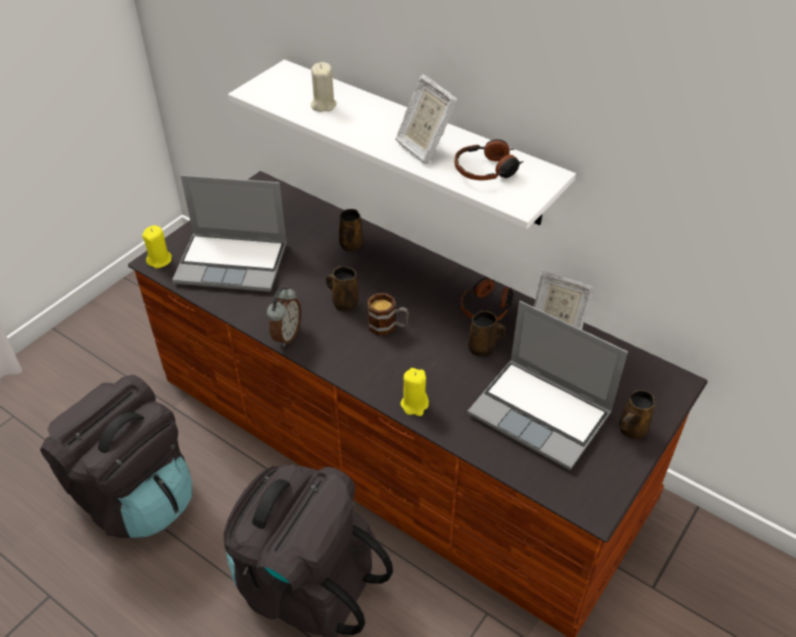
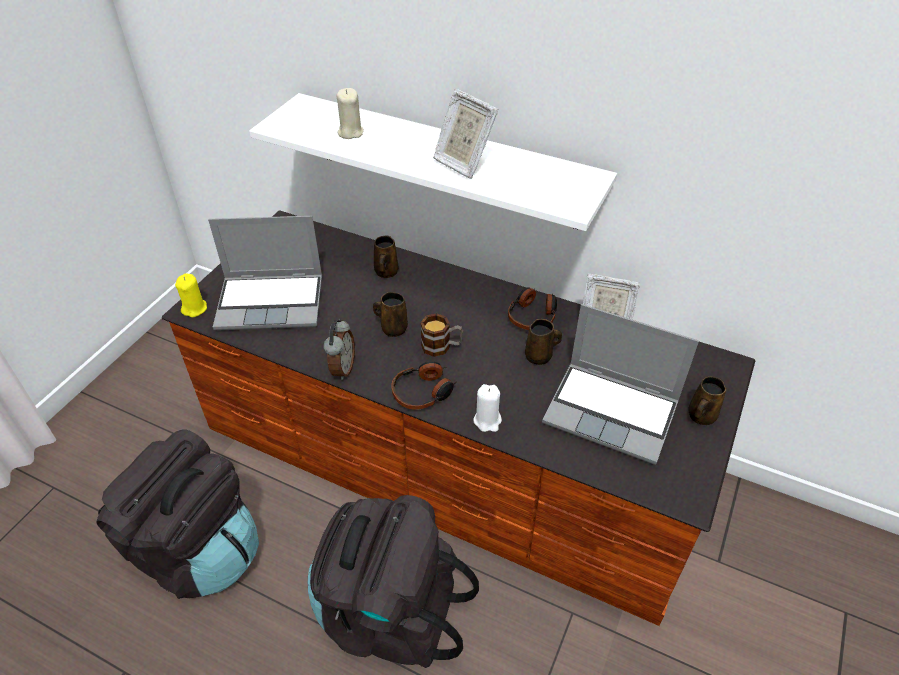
camera: 10 degrees left, 0 degrees up
yellow candle [401,368,429,416] -> white candle [473,384,502,432]
headphones [455,139,524,181] -> headphones moved to [391,361,457,410]

